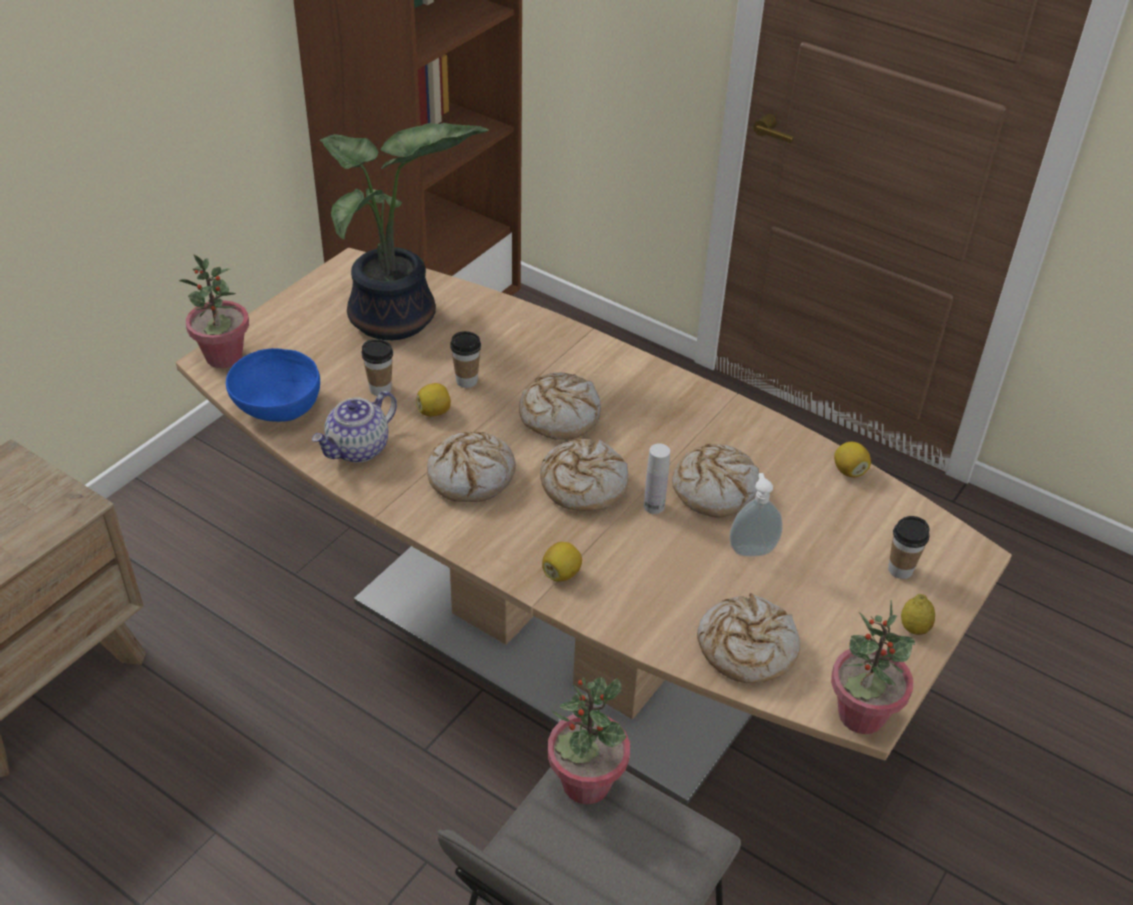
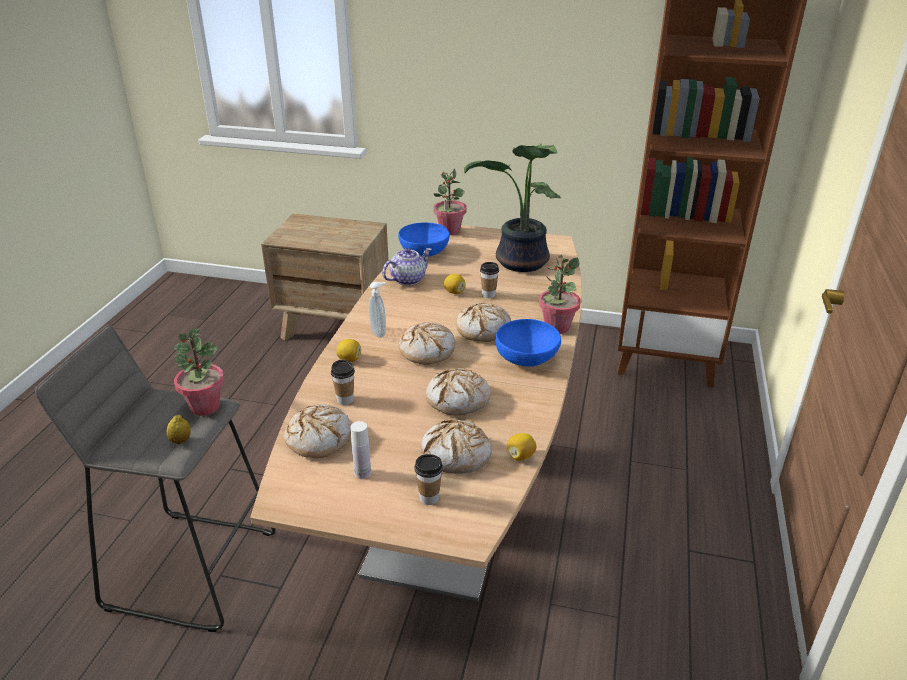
camera: 70 degrees right, 10 degrees down
teapot [312,391,397,463] -> teapot turned 120 degrees clockwise [382,248,432,286]
cup [362,339,393,396] -> cup moved to [331,360,355,405]
bread [427,431,516,502] -> bread moved to [421,419,492,474]
white bottle [644,443,670,514] -> white bottle moved to [350,421,371,479]
soap dispenser [729,473,783,556] -> soap dispenser moved to [369,282,386,338]
potted plant [831,600,915,734] -> potted plant moved to [539,254,581,334]
lemon [901,594,935,635] -> lemon moved to [167,415,191,444]
none -> blue bowl [495,319,561,367]

